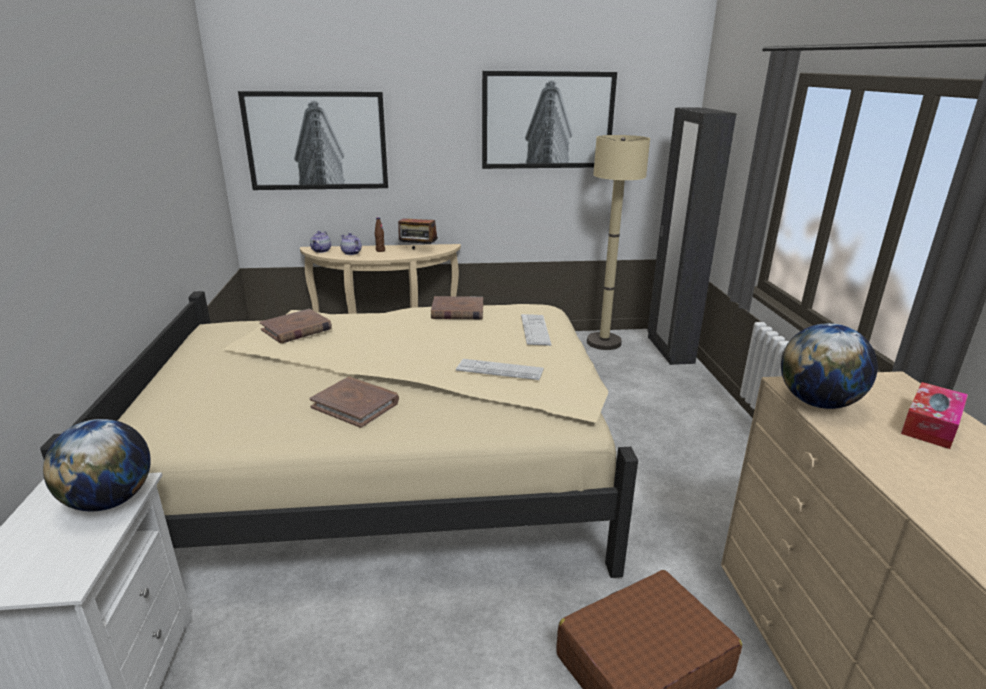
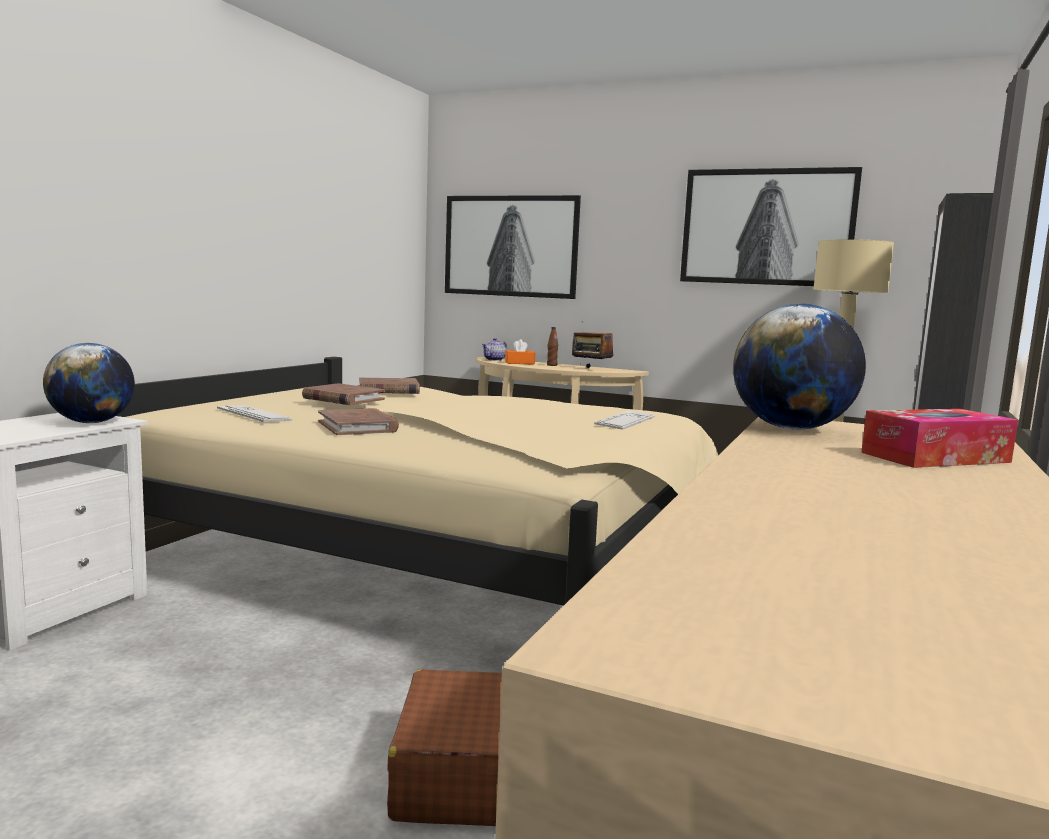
camera: 30 degrees right, 15 degrees down
teapot [340,233,362,255] -> orange tissue box [505,339,535,365]
brown book [431,296,483,319] -> brown book moved to [302,383,385,405]
keyboard [456,359,544,380] -> keyboard moved to [217,405,292,422]

